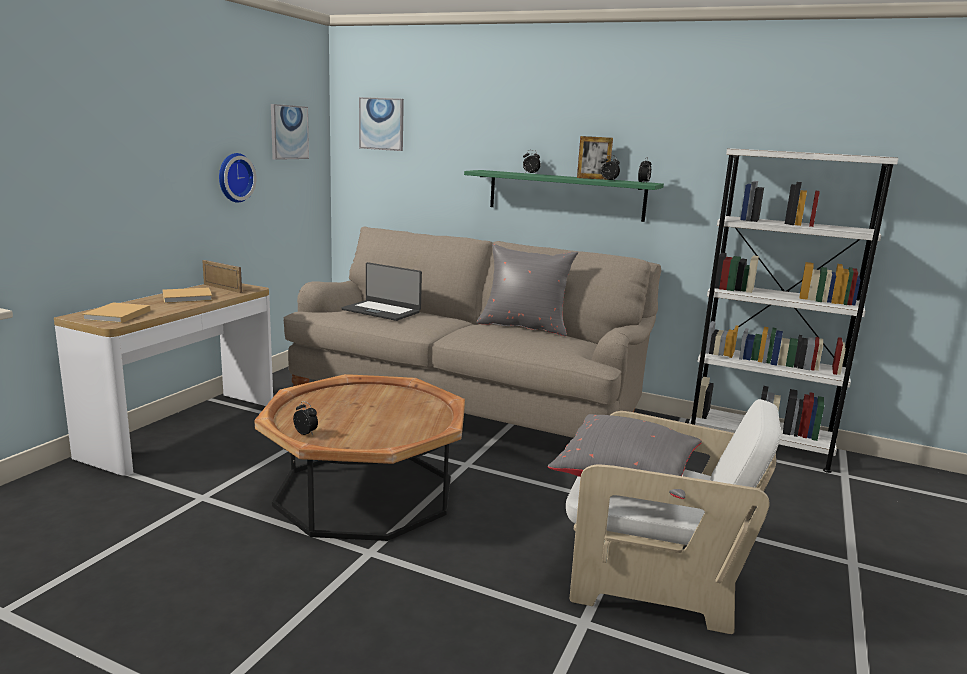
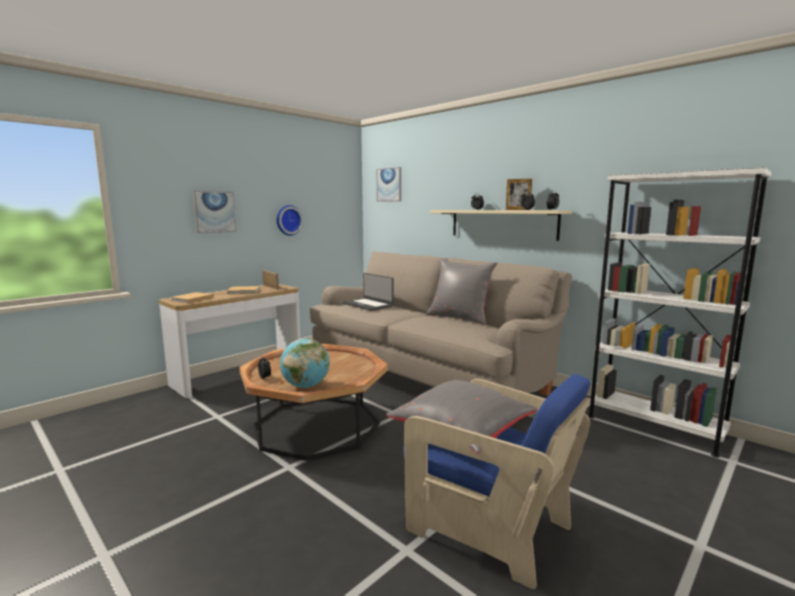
camera: 20 degrees right, 5 degrees down
picture [271,104,309,160] -> picture moved to [193,191,236,233]
green shelf [464,170,664,222] -> beige shelf [431,210,572,241]
white armchair [566,399,781,634] -> blue armchair [403,374,591,589]
none -> globe [280,339,330,388]

